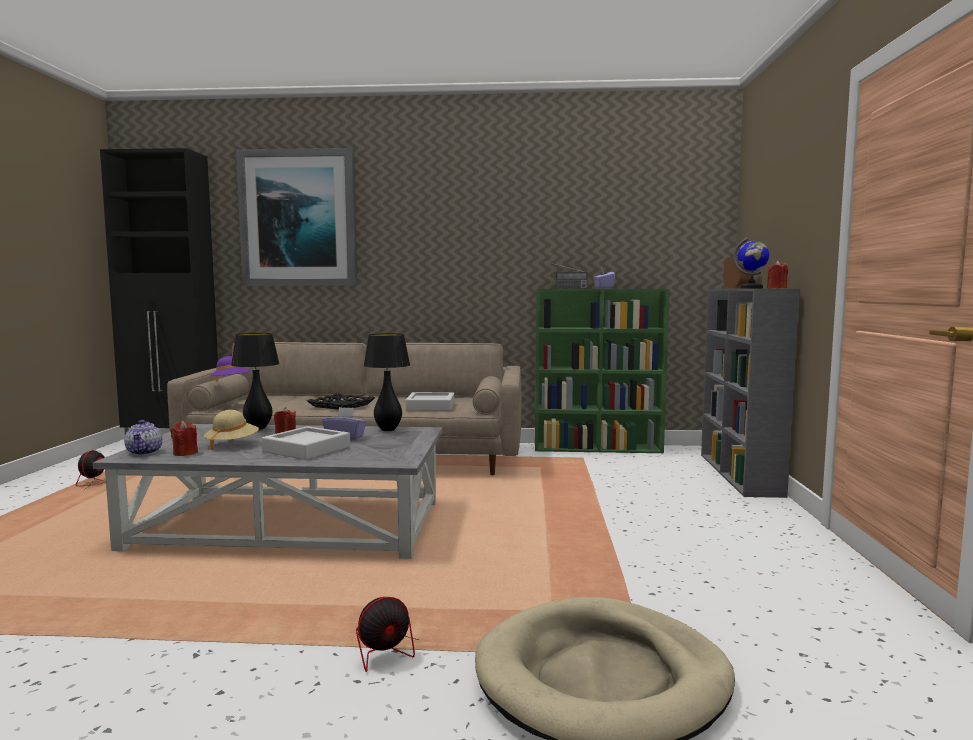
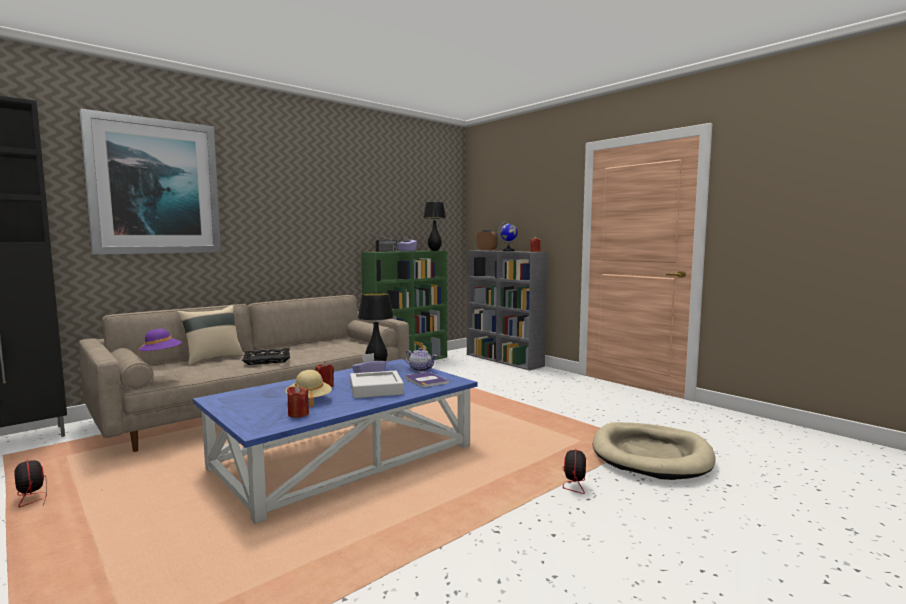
camera: 45 degrees left, 0 degrees up
grey coffee table [93,424,443,559] -> blue coffee table [193,359,477,524]
teapot [124,420,163,455] -> teapot moved to [405,348,437,372]
black table lamp [231,333,280,430] -> black table lamp moved to [423,202,446,251]
grey tray [405,392,454,411] -> none
none -> beige pillow [176,305,244,365]
none -> book [405,372,449,388]

